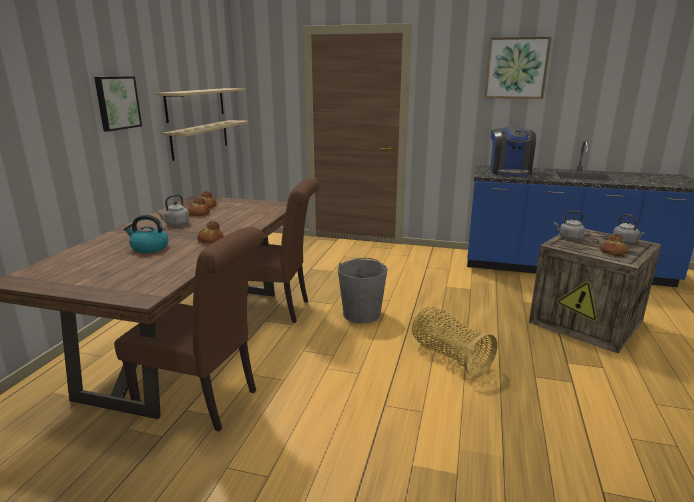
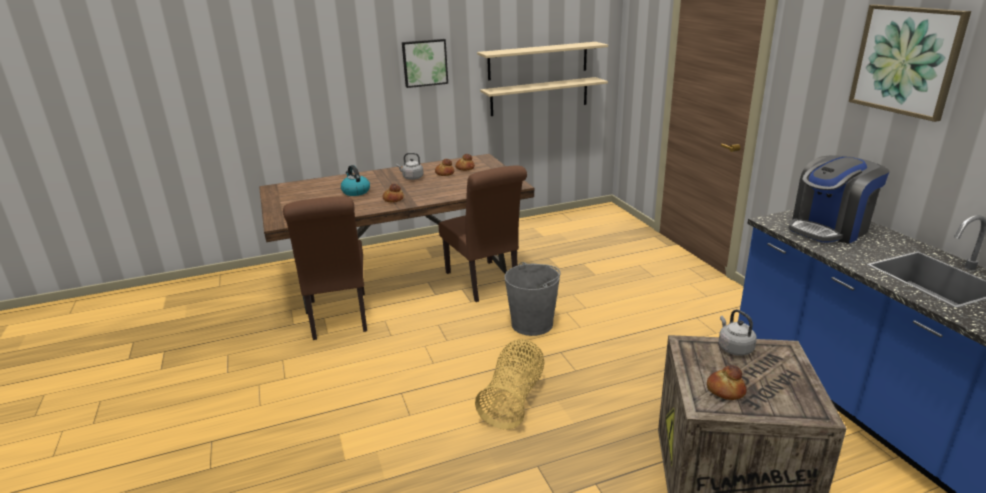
camera: 55 degrees right, 5 degrees up
grey kettle [613,214,645,244] -> none

